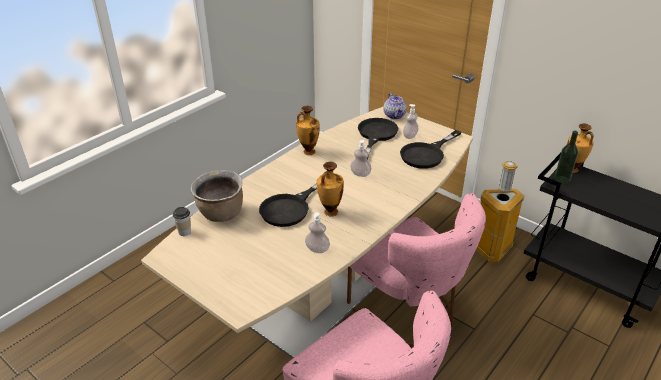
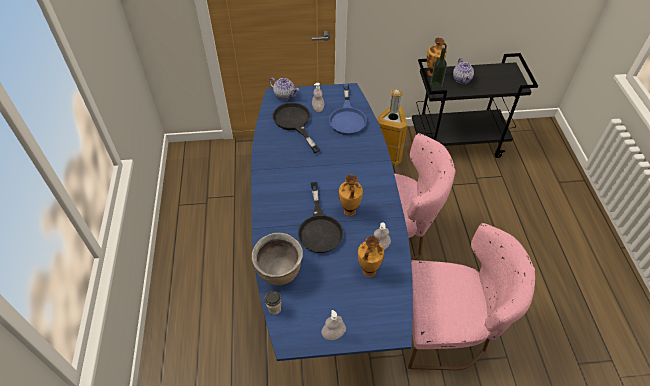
camera: 45 degrees left, 15 degrees up
beige dining table [141,106,473,359] -> blue dining table [251,83,413,361]
vase [296,105,320,155] -> vase moved to [358,236,384,277]
soap dispenser [350,140,372,177] -> soap dispenser moved to [321,310,346,340]
black frying pan [400,130,461,169] -> blue frying pan [329,84,367,135]
none -> teapot [453,58,474,84]

